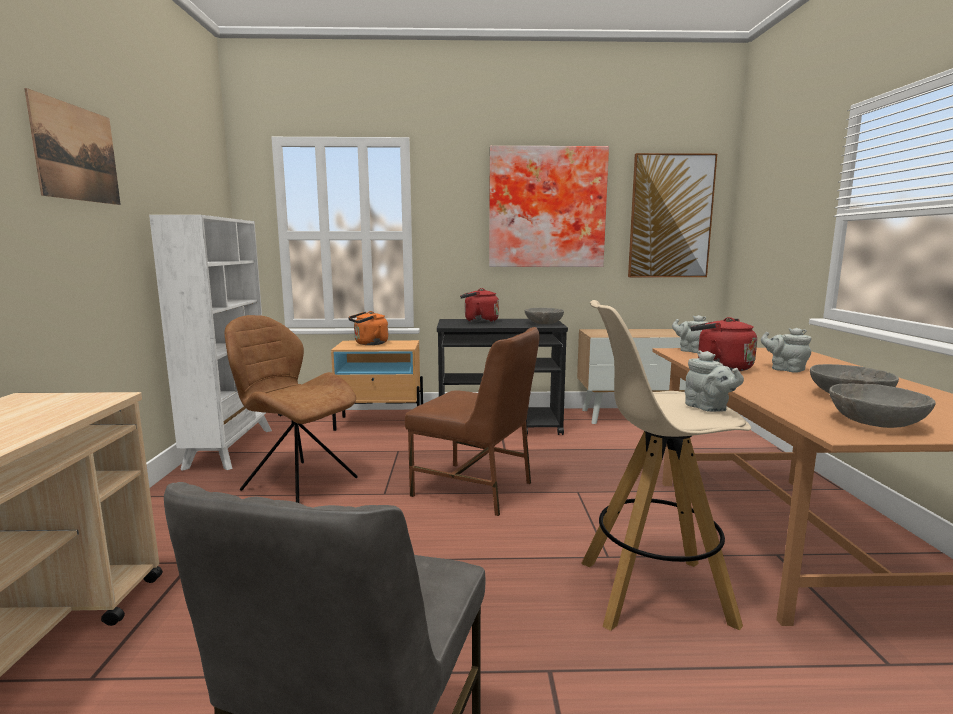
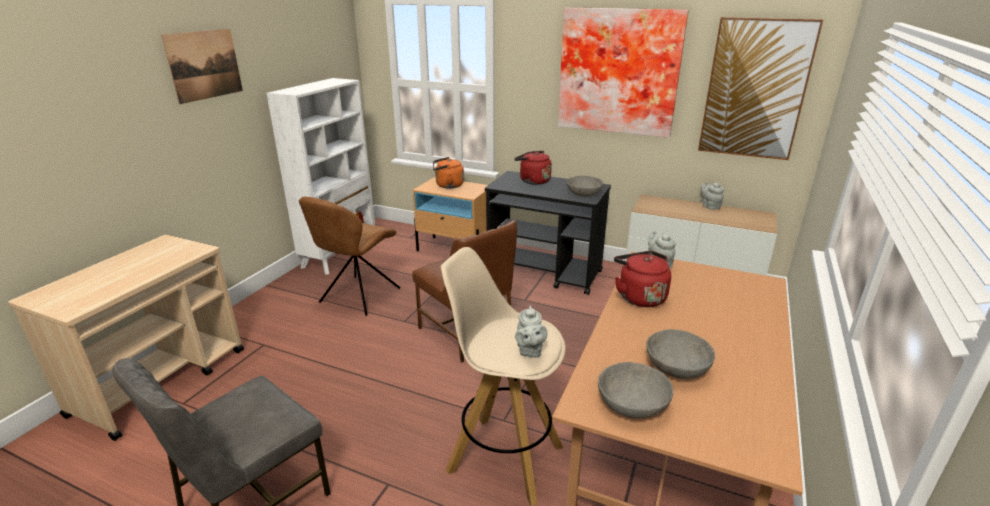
camera: 25 degrees right, 15 degrees up
brown chair [224,315,358,503] -> brown chair turned 120 degrees counterclockwise [299,197,400,316]
grey teapot [761,328,811,373] -> grey teapot moved to [701,182,724,210]

